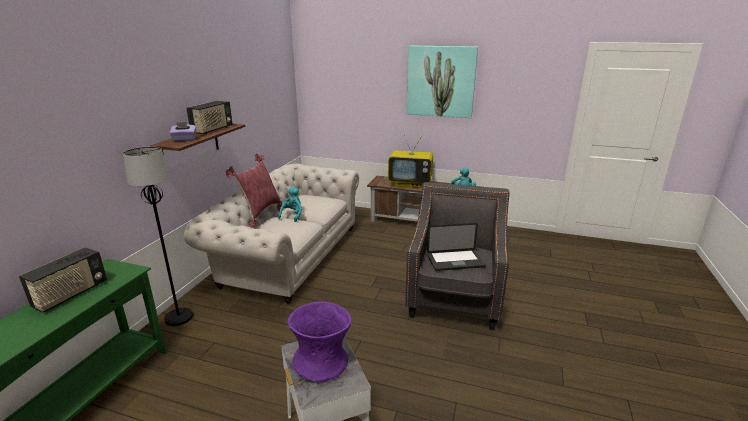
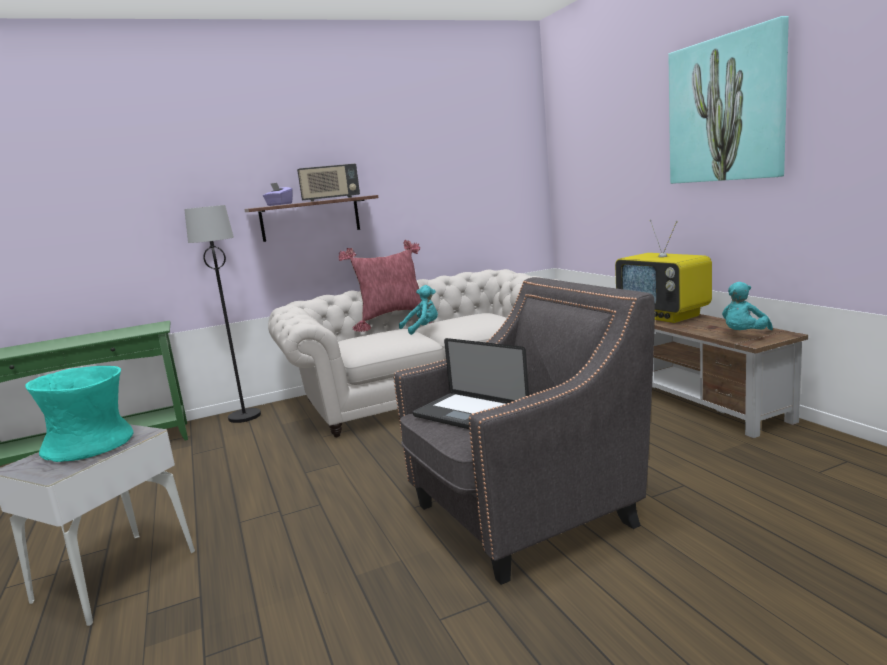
camera: 50 degrees right, 10 degrees down
radio [19,248,107,313] -> none
purple vase [288,302,351,382] -> turquoise vase [25,366,133,462]

